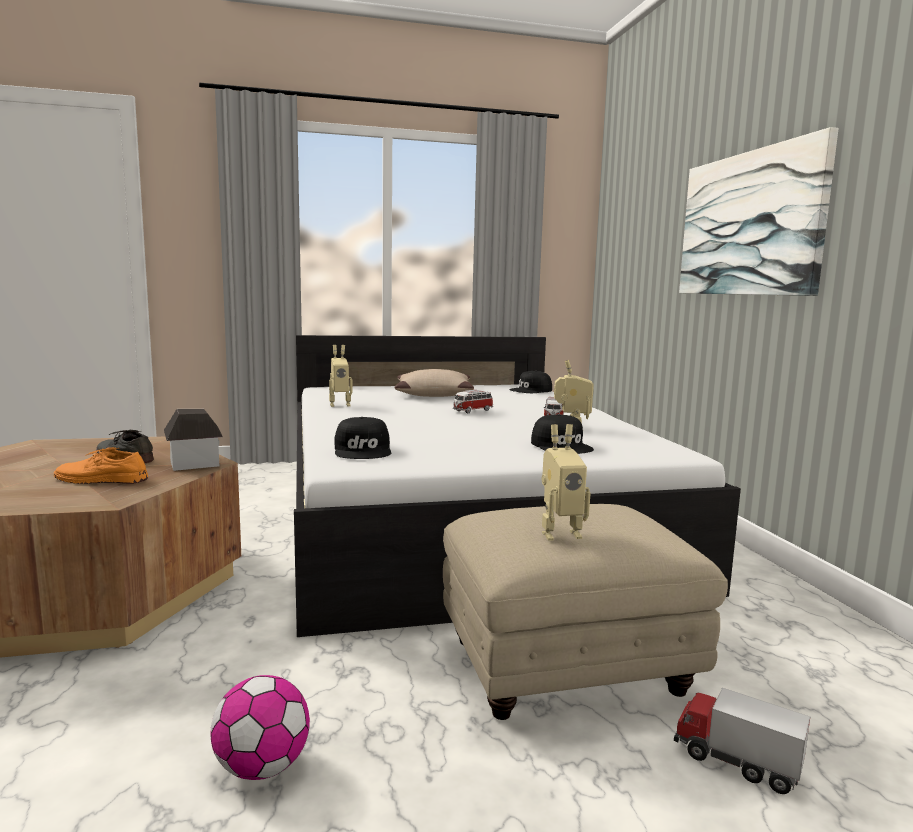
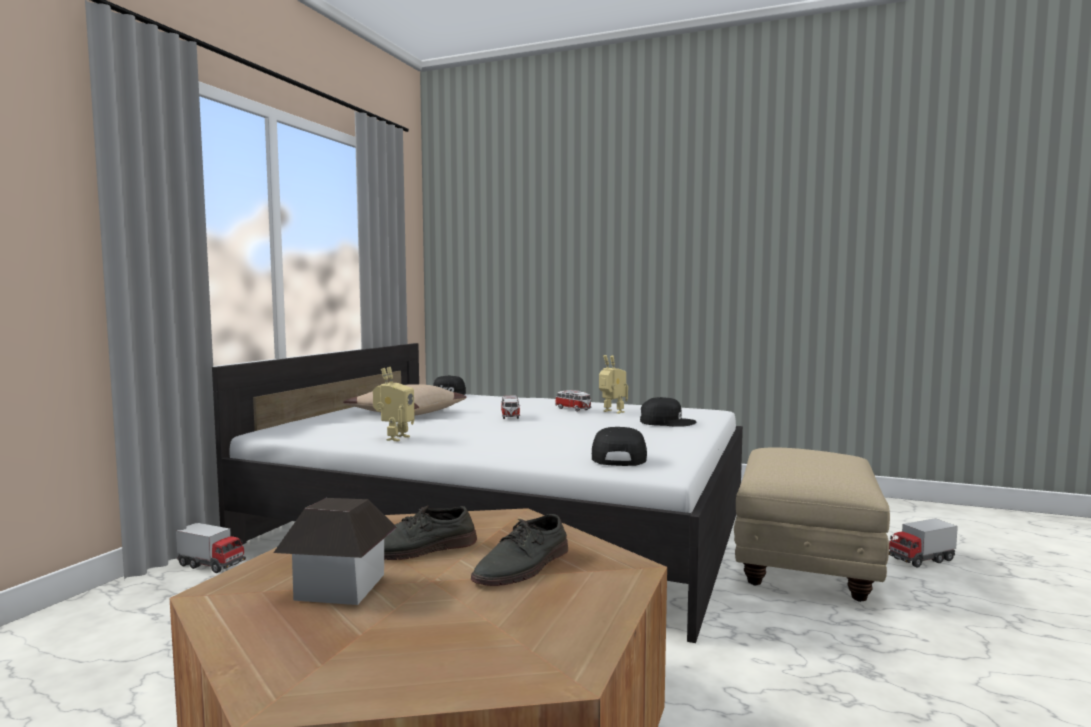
camera: 55 degrees left, 5 degrees down
orange shoe [54,447,148,484] -> grey shoe [471,514,568,586]
toy house [164,409,223,471] -> toy house moved to [273,498,397,605]
football [211,675,310,780] -> none
black cap [334,417,391,459] -> black cap turned 105 degrees counterclockwise [592,427,647,466]
toy robot [542,424,590,541] -> none
picture [679,127,839,296] -> none
none -> toy truck [176,523,246,573]

